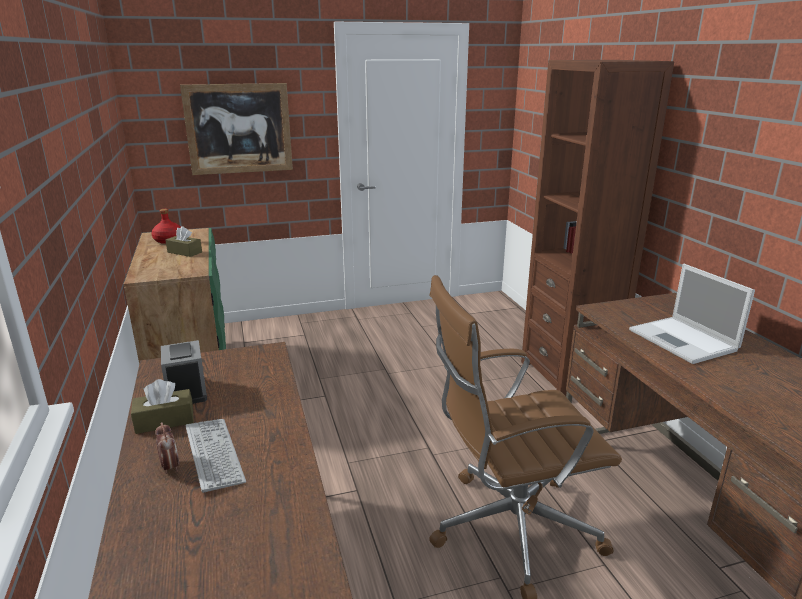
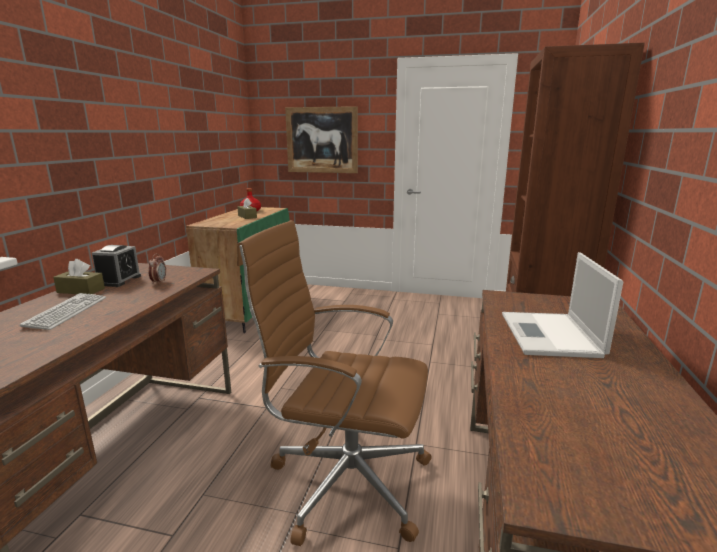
camera: 30 degrees right, 5 degrees down
alarm clock [155,422,179,474] -> alarm clock moved to [148,253,166,284]

